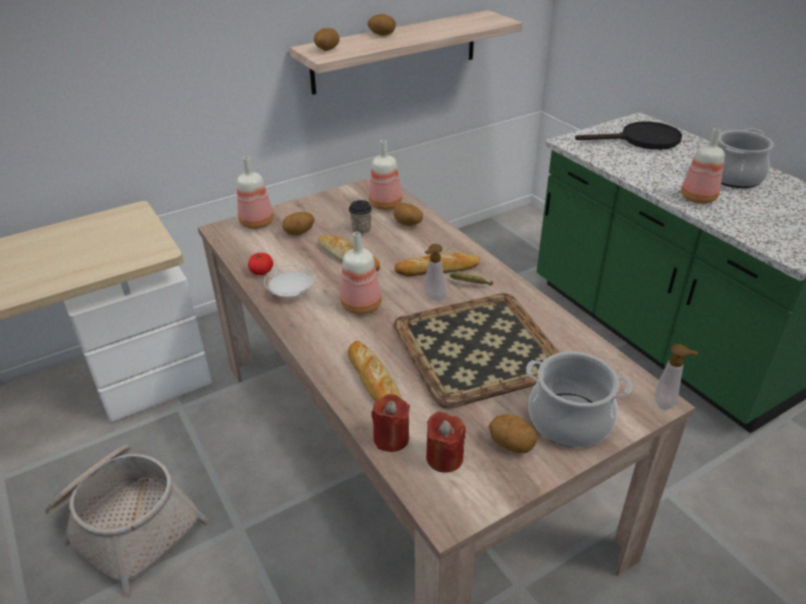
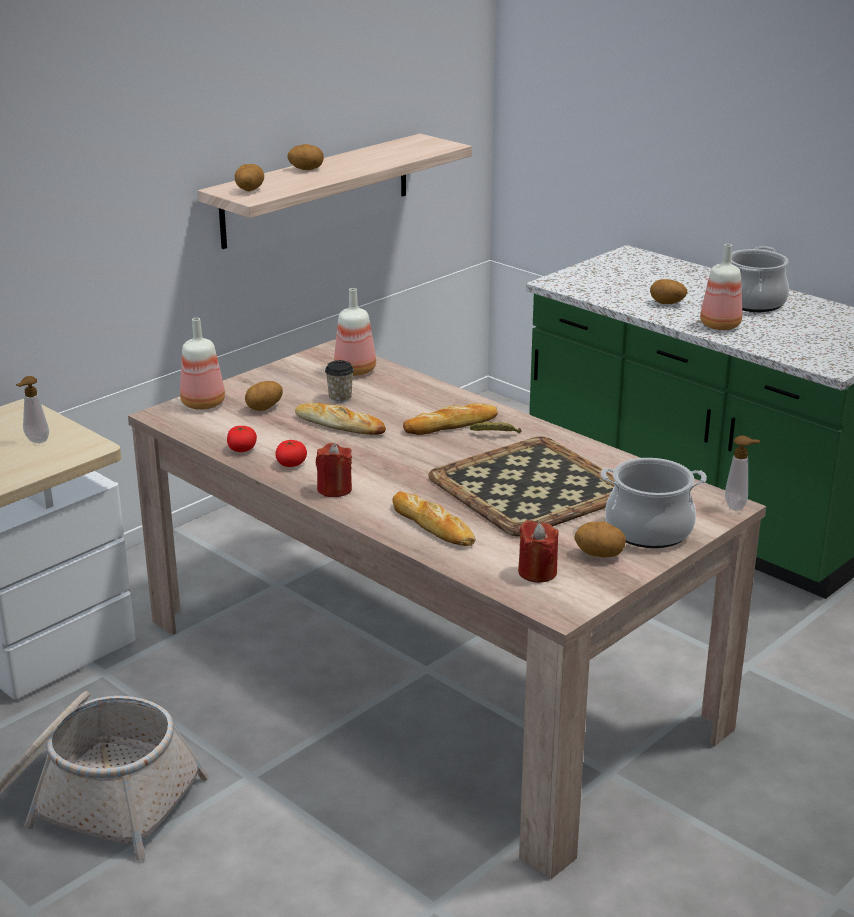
camera: 15 degrees left, 10 degrees down
white plate [264,265,315,297] -> tomato [275,440,307,467]
bottle [340,232,382,314] -> none
red candle [371,394,410,452] -> red candle moved to [316,443,352,497]
potato [394,203,423,226] -> potato moved to [650,279,687,304]
soap dispenser [424,244,446,301] -> soap dispenser moved to [16,376,49,443]
black frying pan [575,121,682,150] -> none

